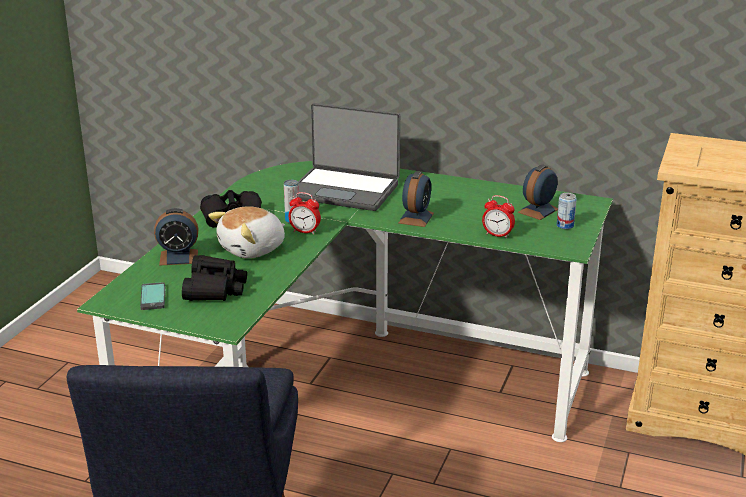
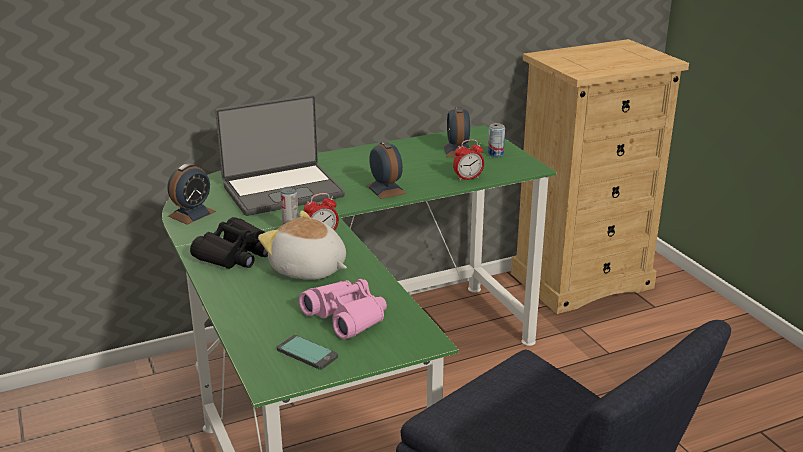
camera: 45 degrees left, 0 degrees up
alarm clock [154,208,199,266] -> alarm clock moved to [167,163,216,225]
black binoculars [182,255,247,301] -> pink binoculars [299,279,387,339]
plush toy [208,206,285,258] -> plush toy turned 120 degrees clockwise [258,211,347,280]

